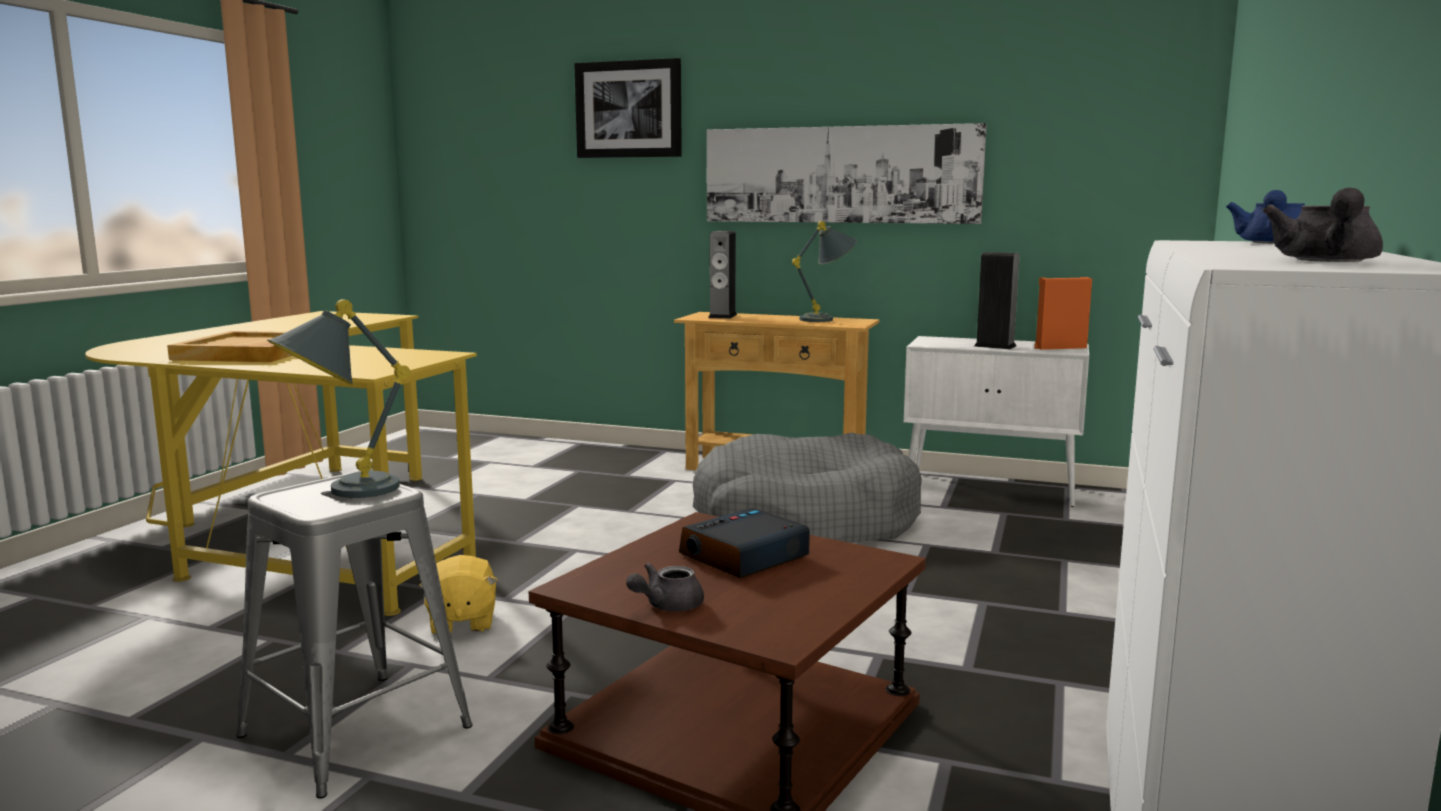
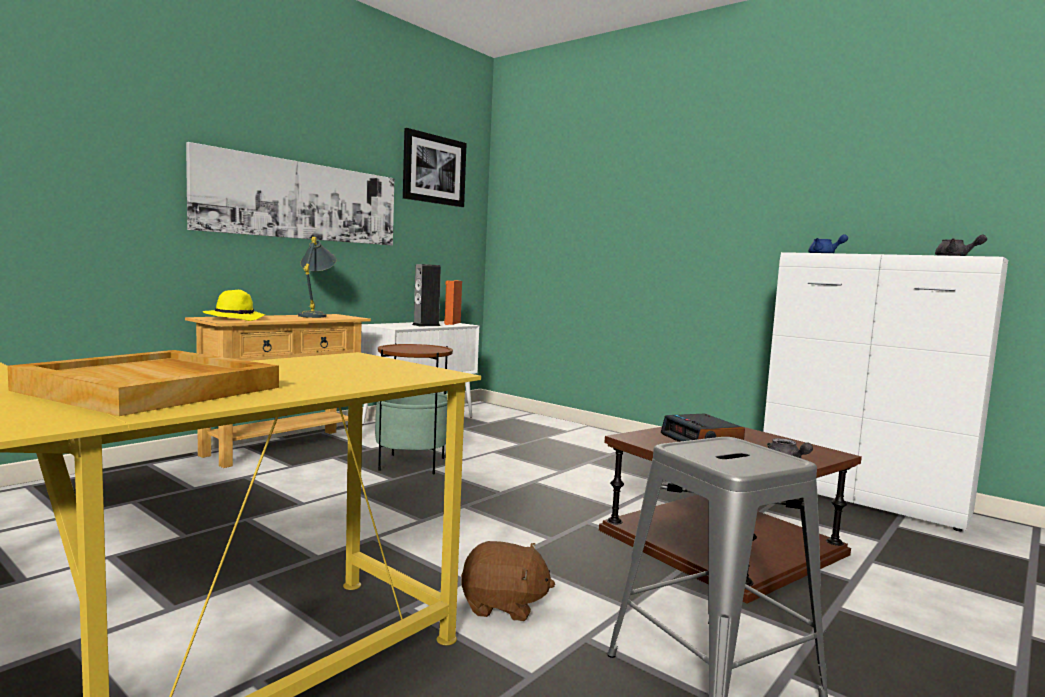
camera: 70 degrees left, 5 degrees down
grey table lamp [267,299,410,498] -> none
yellow plush toy [419,555,498,635] -> brown plush toy [461,541,555,621]
picture [574,58,682,158] -> picture moved to [403,128,467,207]
grey dog bed [693,433,922,543] -> side table [375,343,453,474]
speaker [708,231,737,319] -> yellow hat [203,290,265,321]

